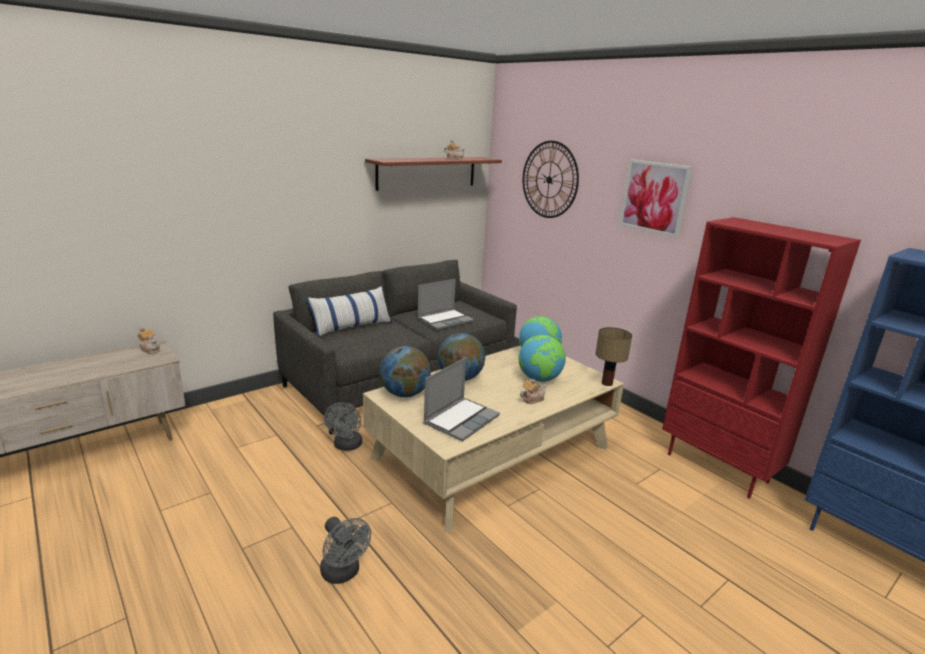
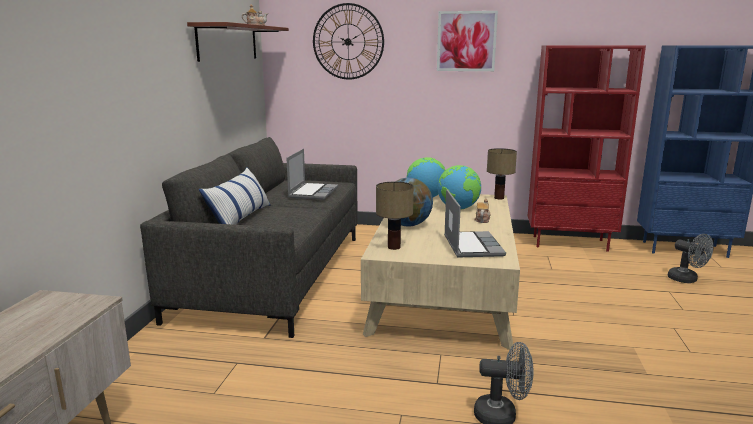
camera: 40 degrees left, 5 degrees down
teapot [137,327,160,354] -> none
grey fan [324,403,362,451] -> grey fan moved to [667,234,713,283]
globe [379,346,431,397] -> table lamp [376,182,414,250]

